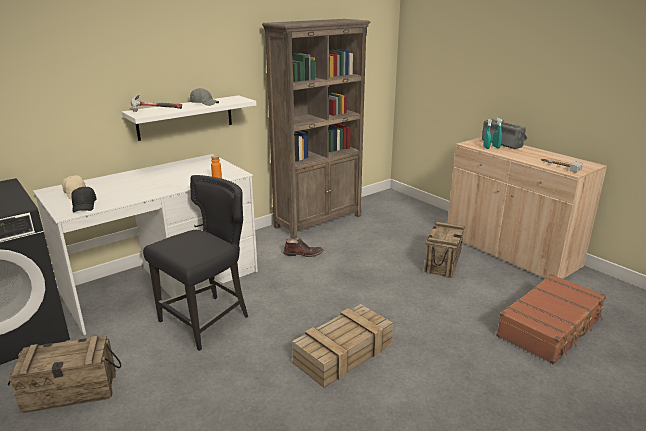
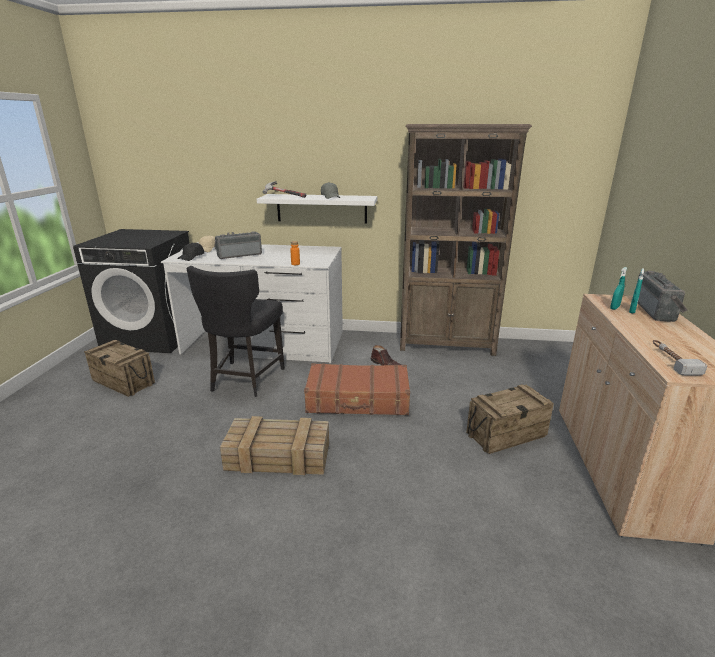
camera: 45 degrees right, 0 degrees up
black chair [143,175,248,351] -> black chair turned 105 degrees clockwise [187,266,285,397]
brown suitcase [496,274,606,365] -> brown suitcase moved to [304,363,410,415]
none -> radio [214,232,262,259]

